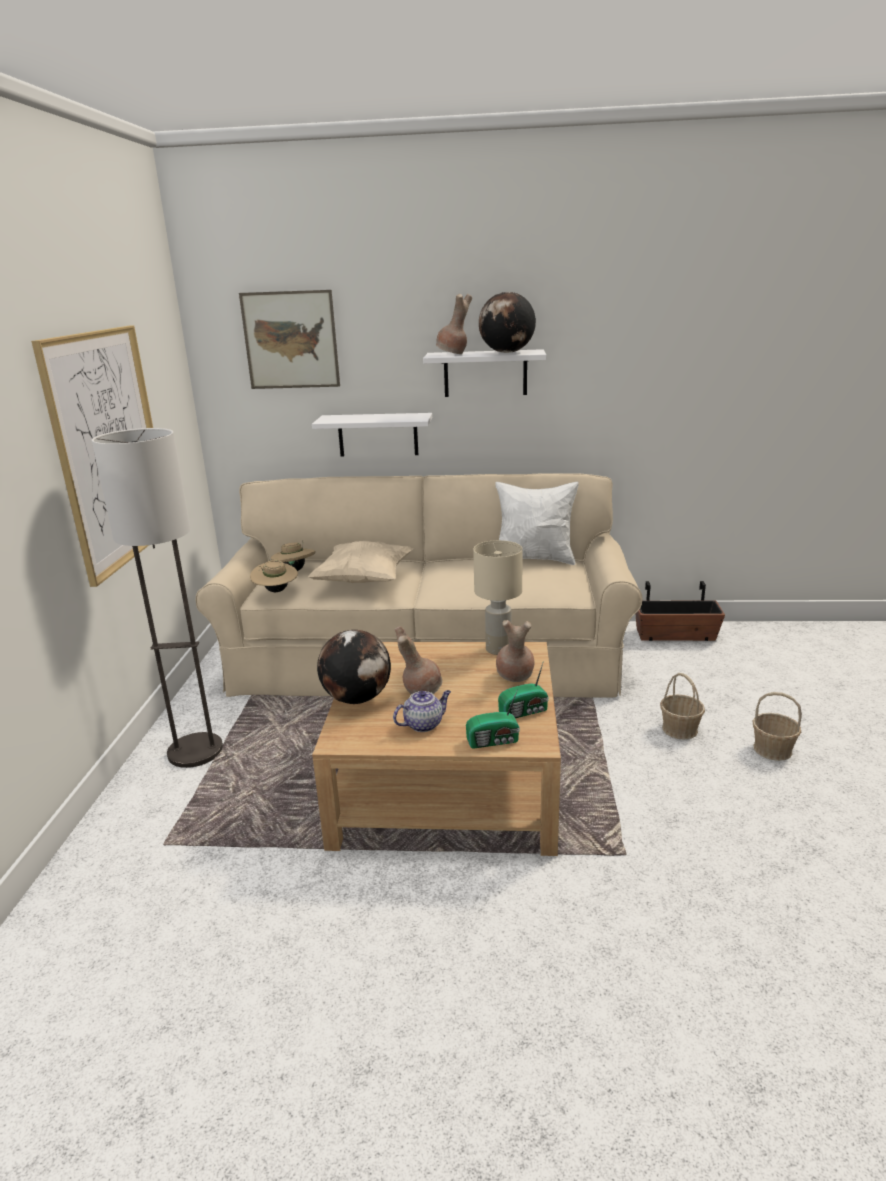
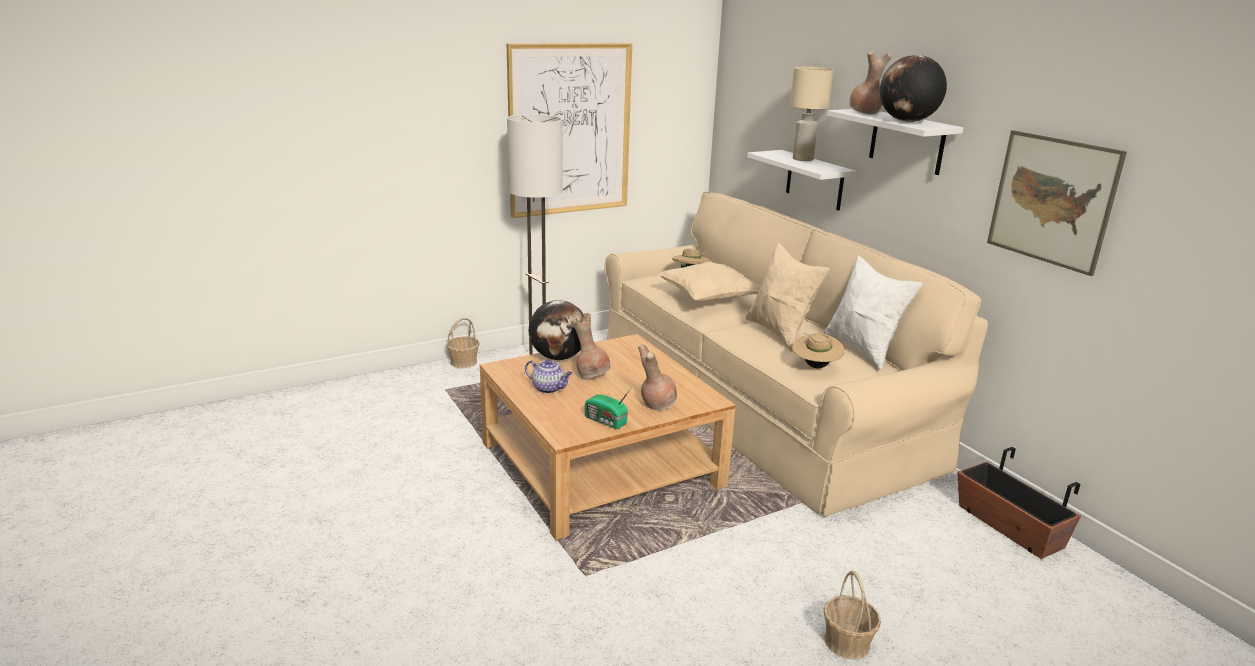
camera: 55 degrees right, 0 degrees up
picture [239,290,340,389] -> picture moved to [987,130,1127,276]
beige hat [250,560,298,592] -> beige hat moved to [792,333,844,368]
radio [466,689,520,749] -> none
beige table lamp [473,540,523,655] -> beige table lamp moved to [790,67,834,161]
basket [660,673,705,740] -> basket moved to [446,318,480,368]
none -> beige pillow [746,242,830,352]

